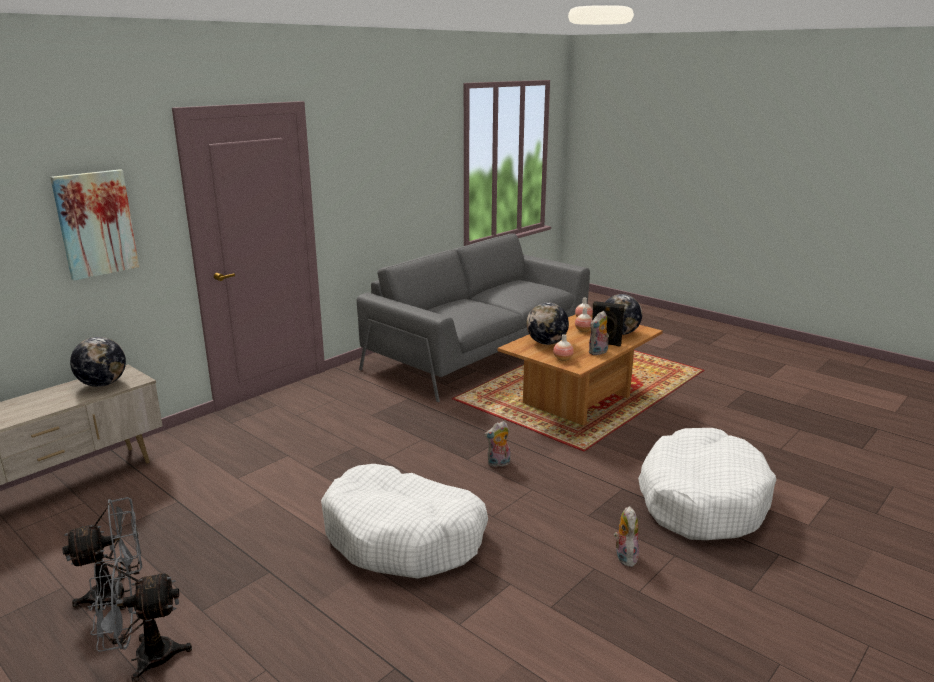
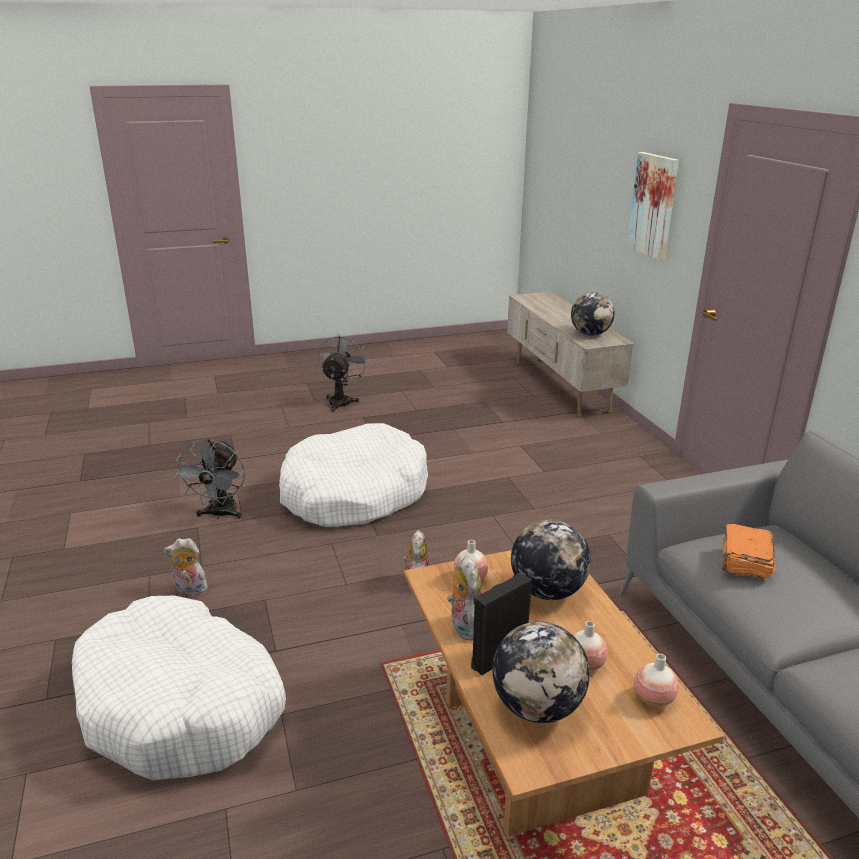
camera: 120 degrees right, 5 degrees up
grey fan [62,497,142,610] -> grey fan moved to [174,439,245,519]
plush toy [614,506,639,567] -> plush toy turned 150 degrees clockwise [164,538,208,594]
none -> orange book [722,524,775,580]

